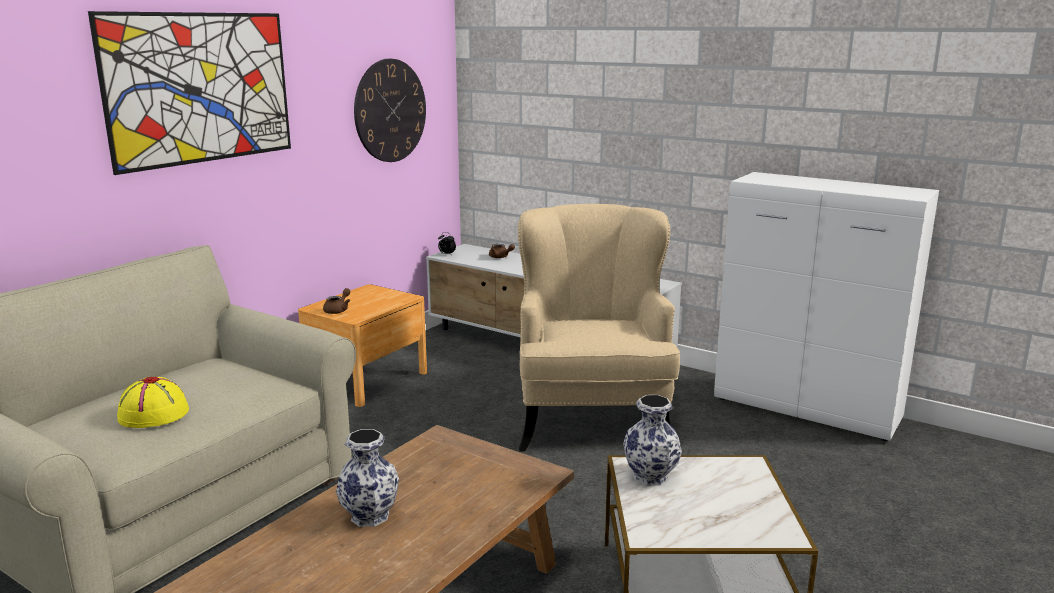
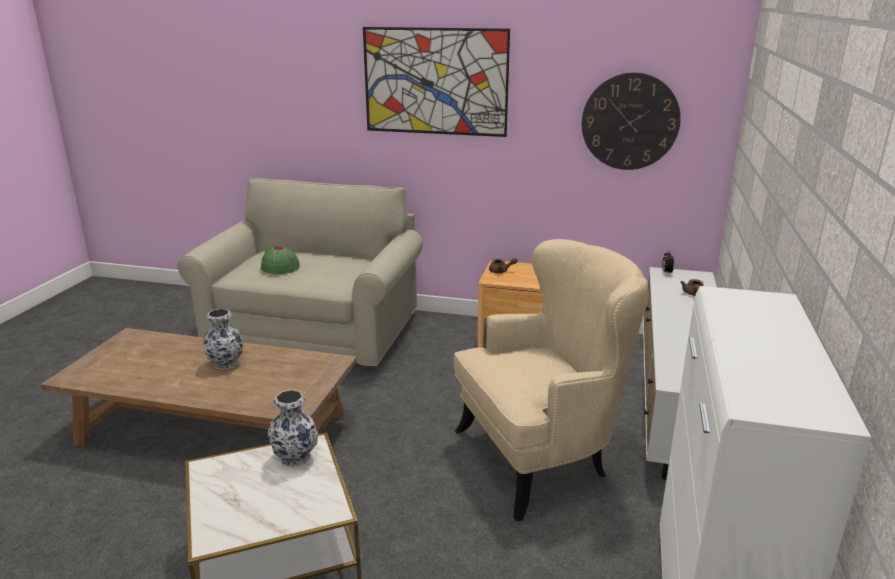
camera: 70 degrees right, 5 degrees up
yellow hat [117,377,189,428] -> green hat [261,246,300,274]

